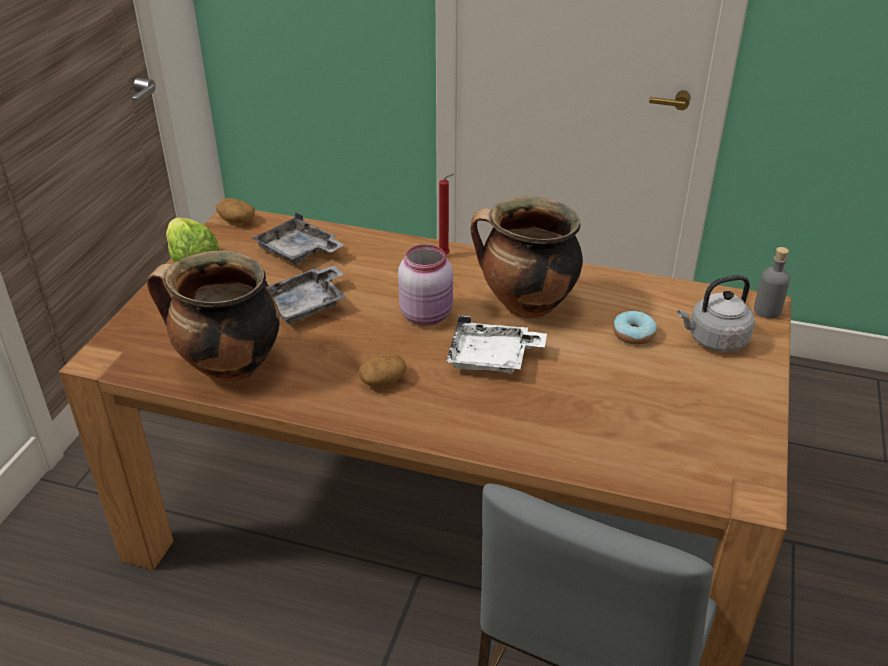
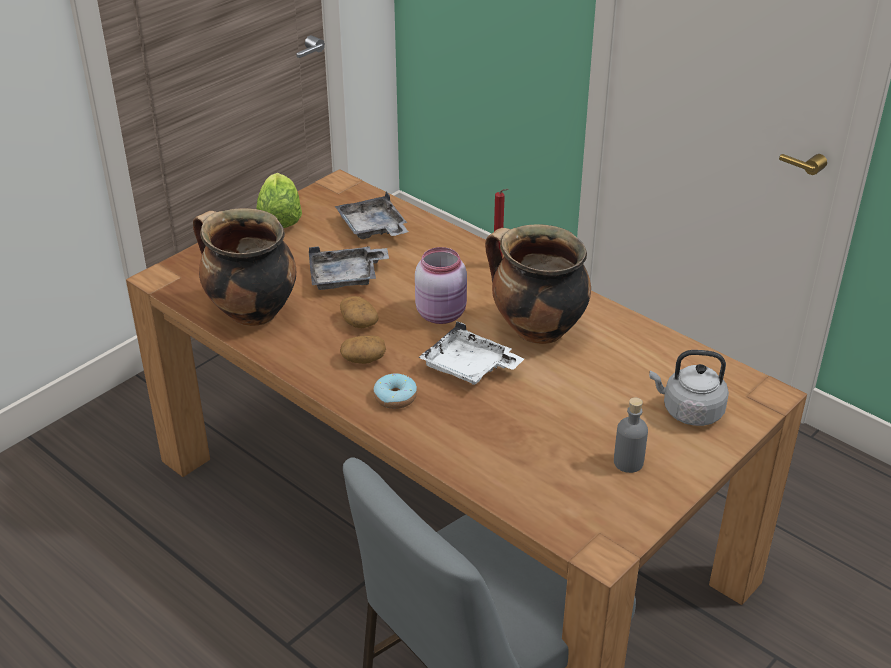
camera: 25 degrees right, 0 degrees up
potato [216,198,255,223] -> potato moved to [340,296,379,328]
donut [613,311,657,345] -> donut moved to [373,374,417,409]
grey bottle [754,247,790,319] -> grey bottle moved to [614,397,648,473]

